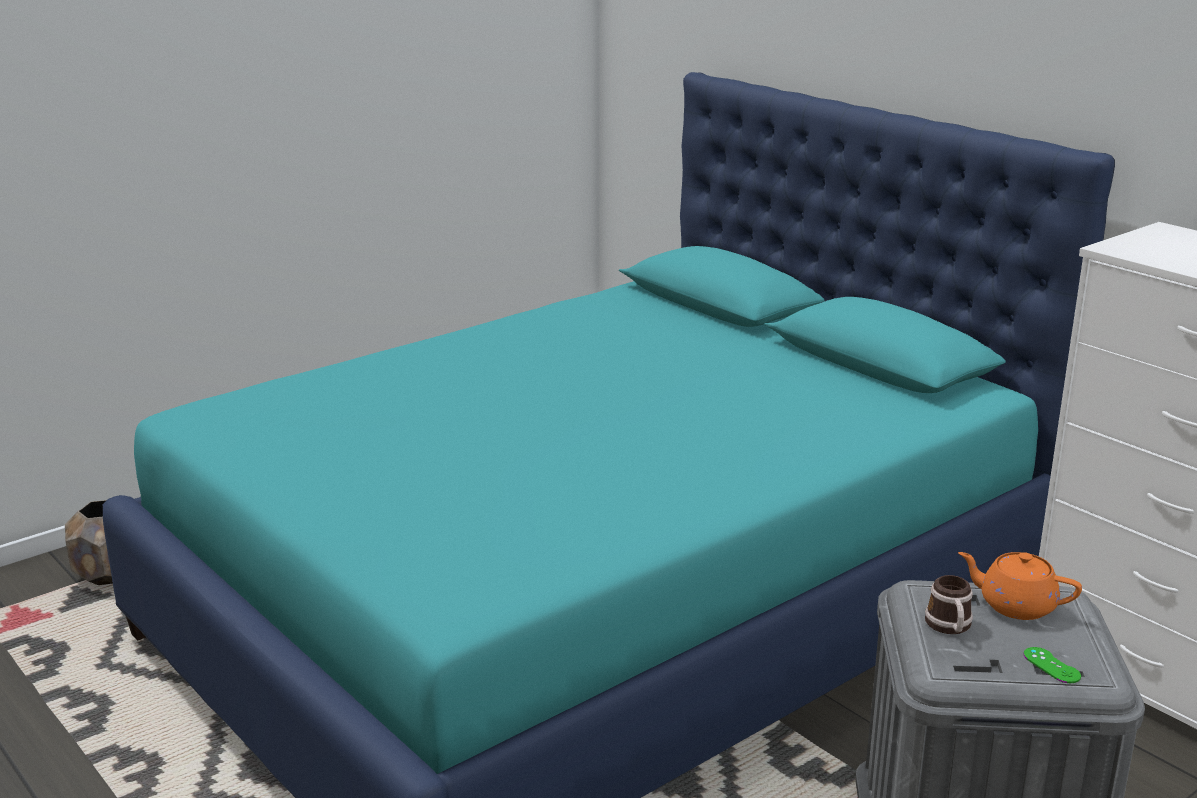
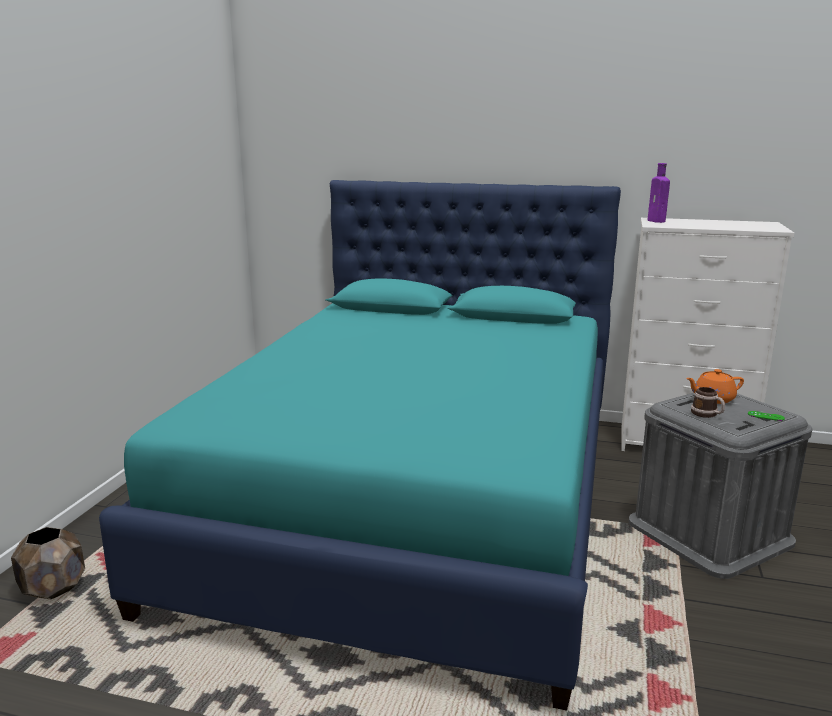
camera: 35 degrees left, 5 degrees down
none -> purple bottle [647,163,670,223]

